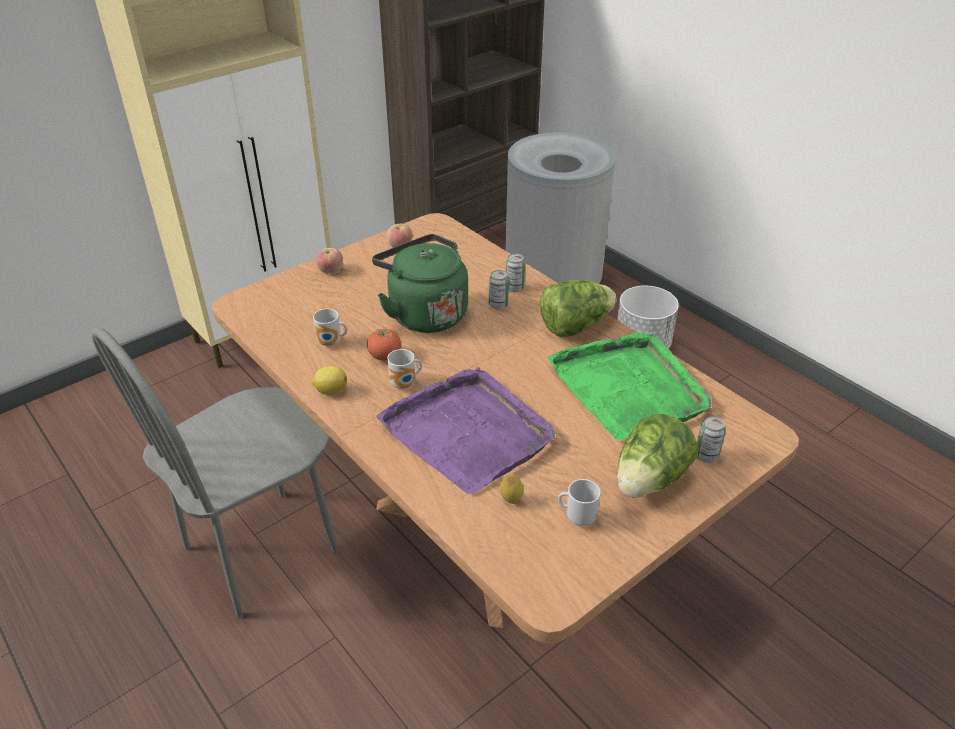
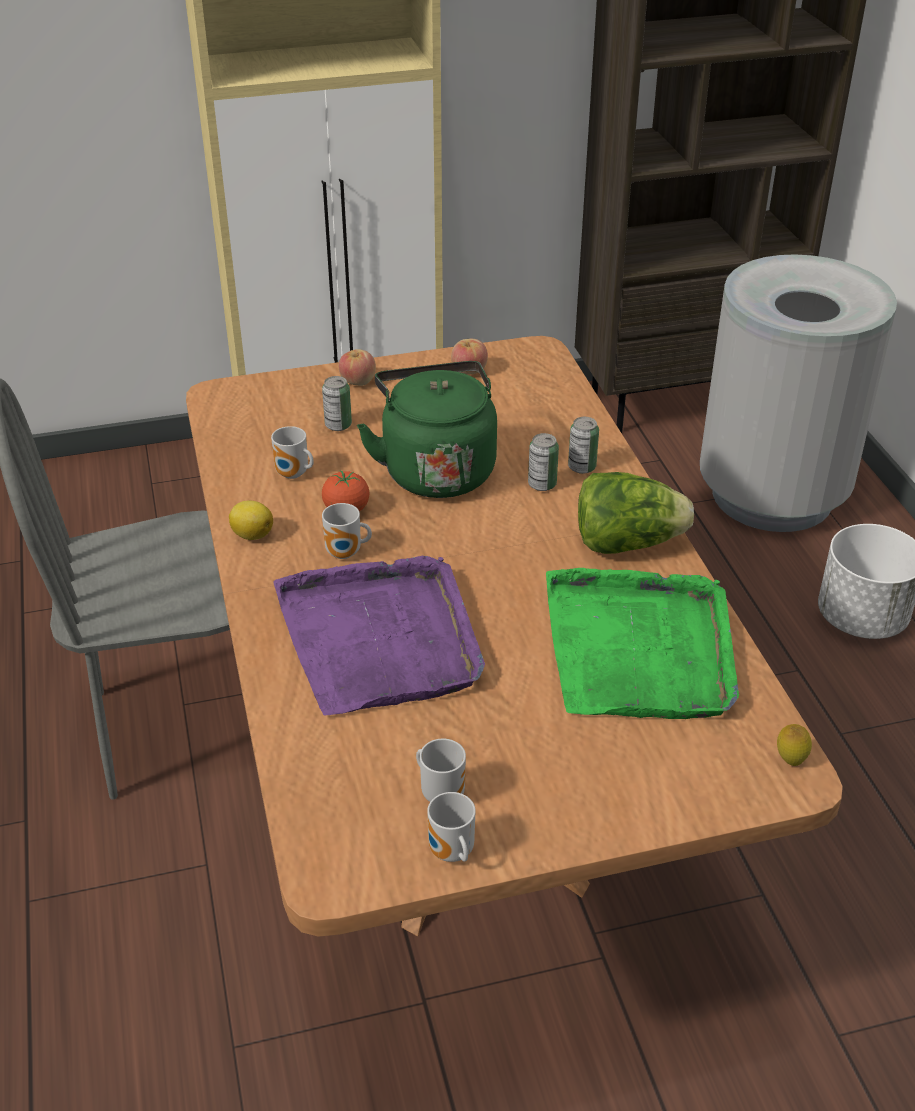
camera: 25 degrees right, 0 degrees up
lemon [500,475,524,504] -> lemon moved to [777,724,812,766]
lettuce [617,414,699,498] -> none
can [697,416,726,463] -> can moved to [322,376,352,431]
none -> mug [427,792,476,862]

